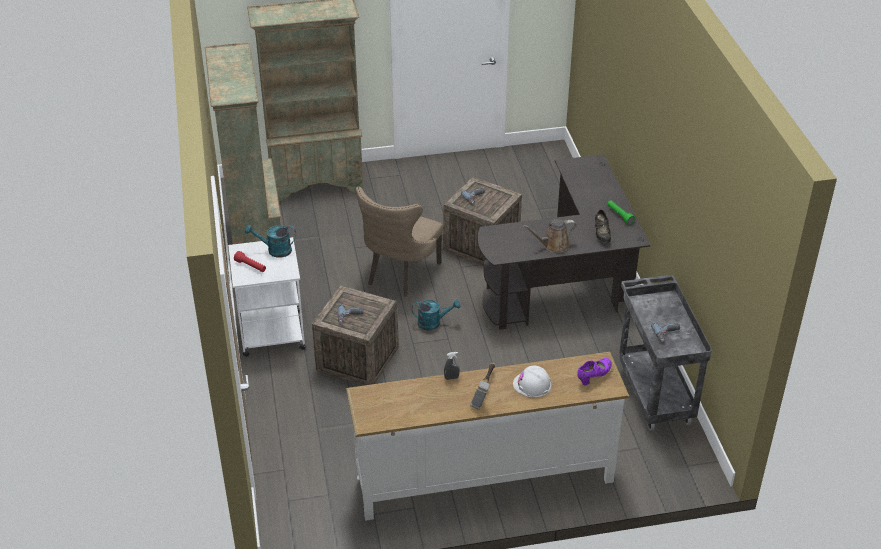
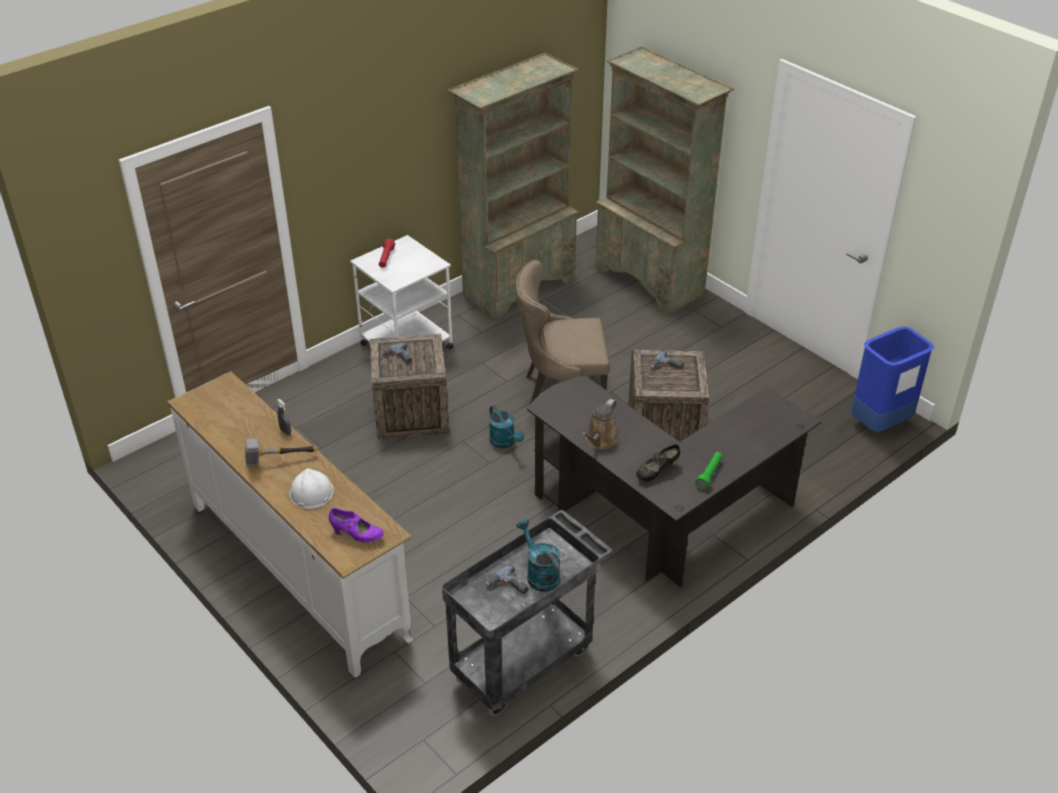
camera: 60 degrees right, 0 degrees up
turquoise watering can [245,224,296,258] -> turquoise watering can moved to [516,519,560,592]
brown watering can [523,219,576,253] -> brown watering can turned 105 degrees counterclockwise [581,399,620,449]
none -> blue trash can [851,326,934,432]

